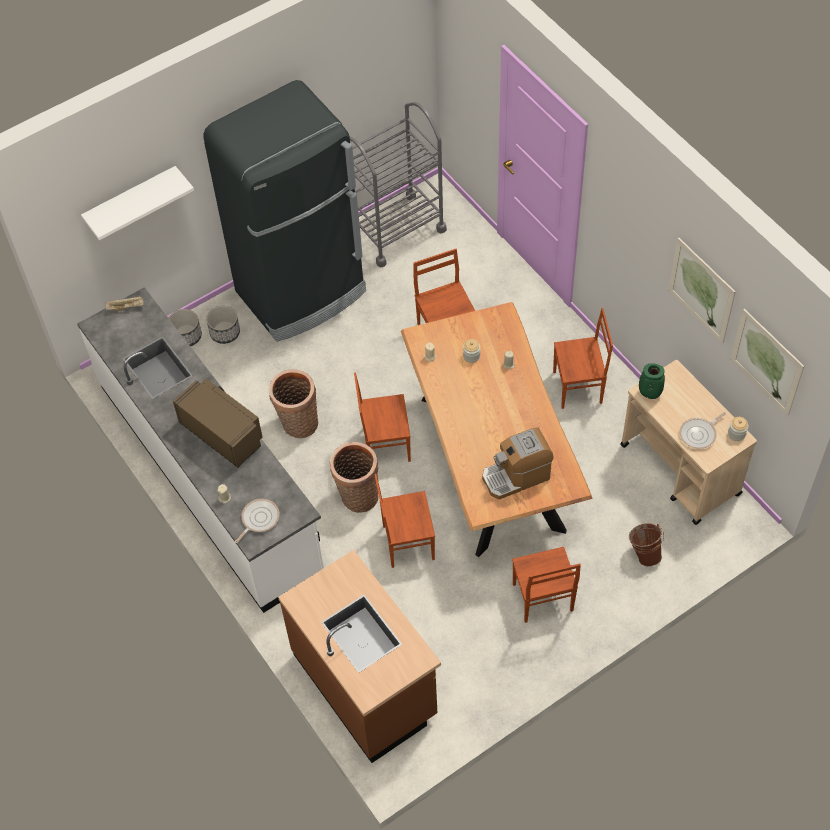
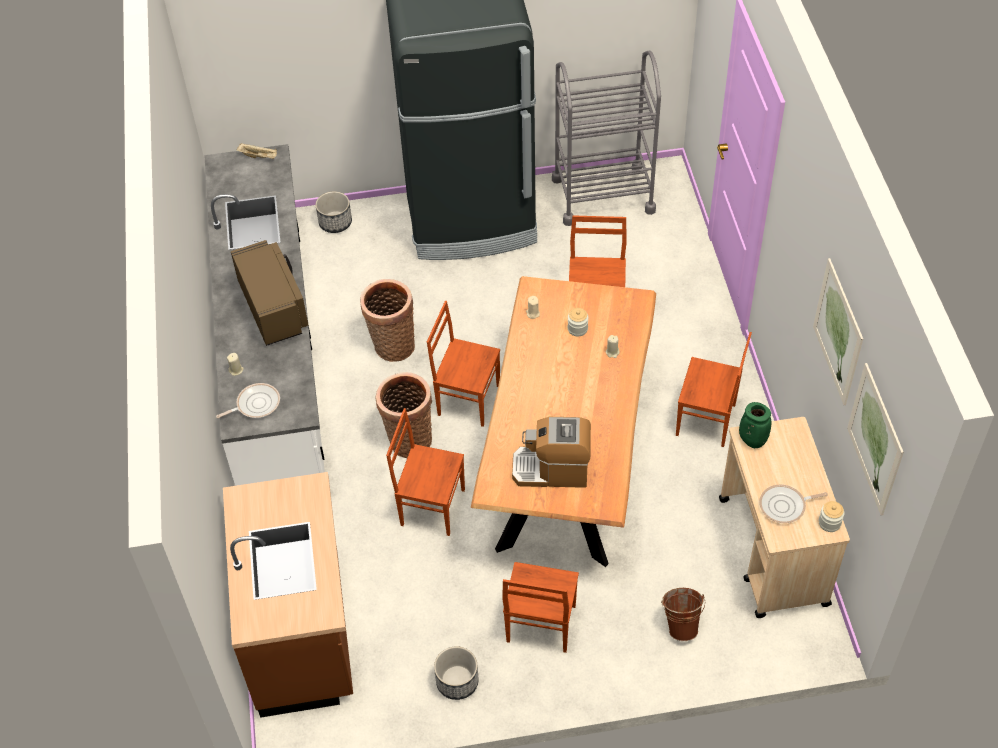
camera: 25 degrees right, 5 degrees down
white shelf [81,166,194,240] -> none
planter [206,306,240,344] -> planter moved to [434,646,479,700]

